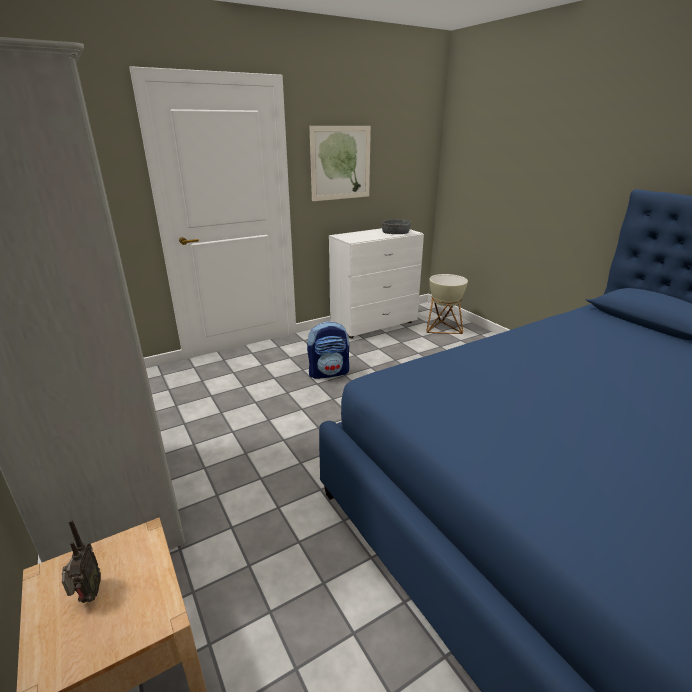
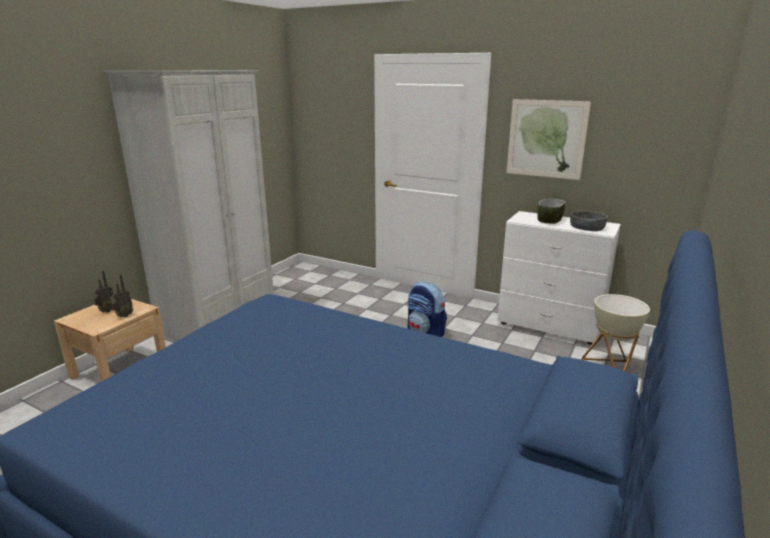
camera: 60 degrees right, 5 degrees down
none -> radio [110,274,133,317]
none -> bowl [537,199,565,224]

